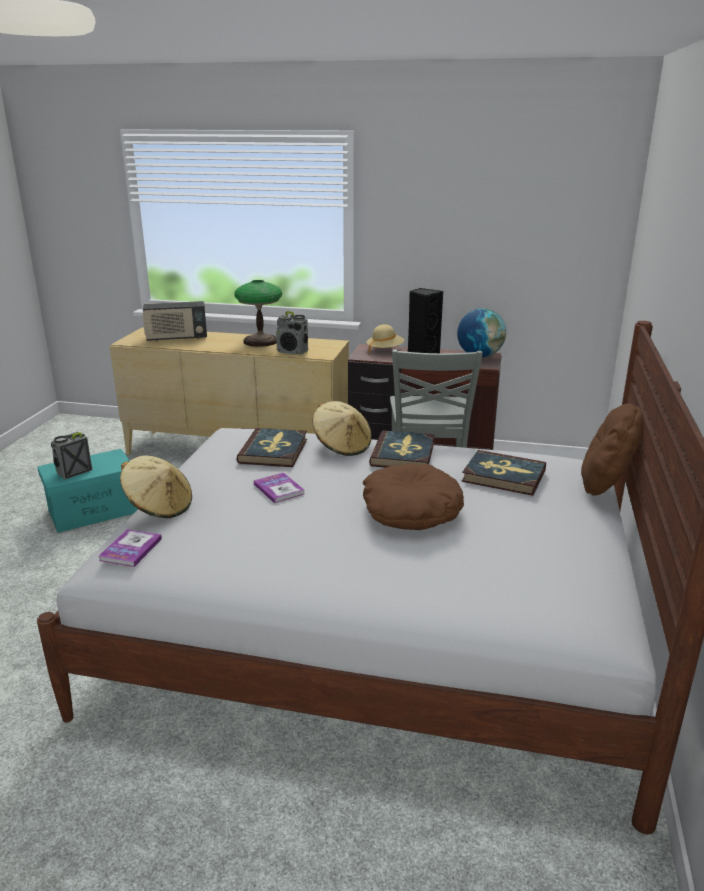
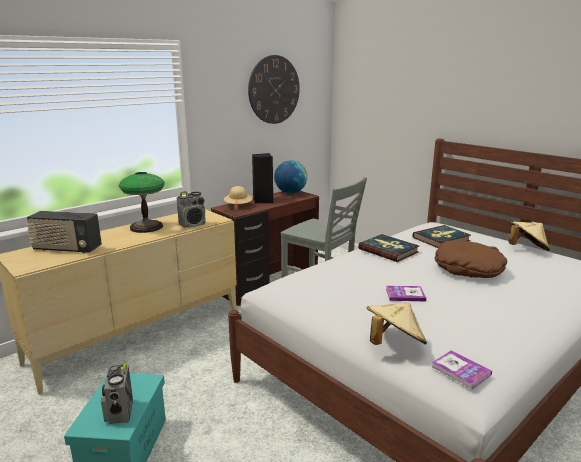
camera: 55 degrees left, 5 degrees down
radio [142,301,207,342] -> radio turned 75 degrees clockwise [26,211,102,253]
book [237,428,307,467] -> none
beige hat [313,401,372,456] -> beige hat moved to [508,221,550,251]
brown pillow [581,403,643,496] -> none
none -> wall clock [248,55,300,124]

